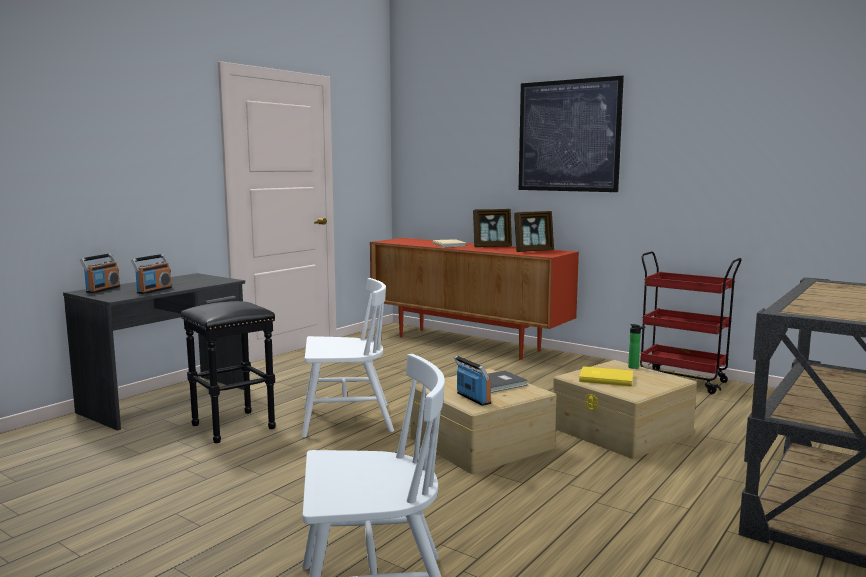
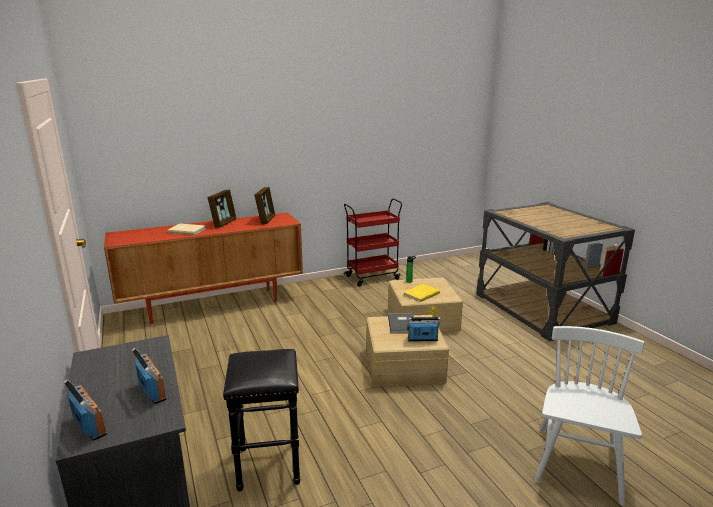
camera: 60 degrees left, 10 degrees up
white chair [302,278,394,438] -> none
picture [519,76,624,192] -> none

